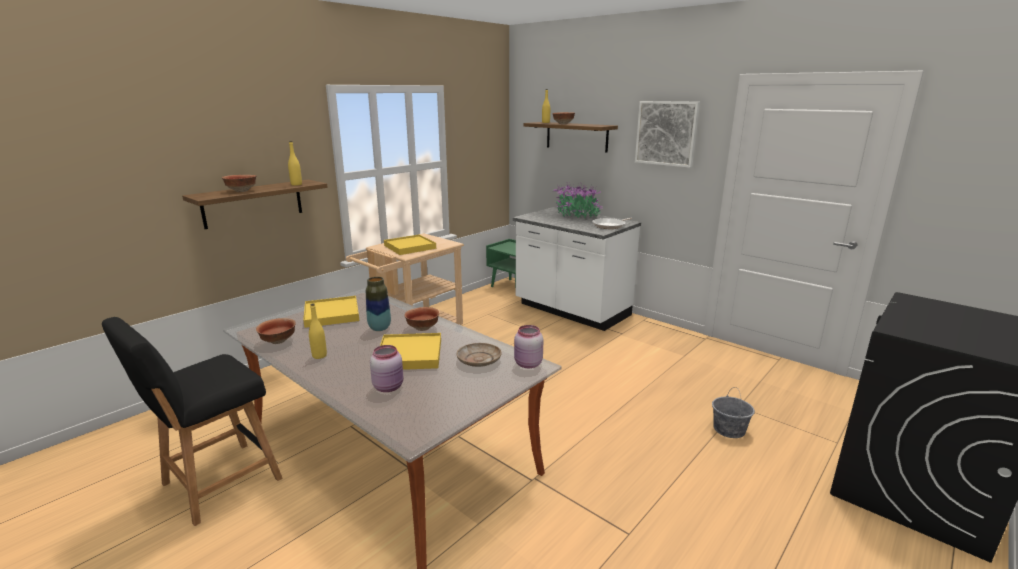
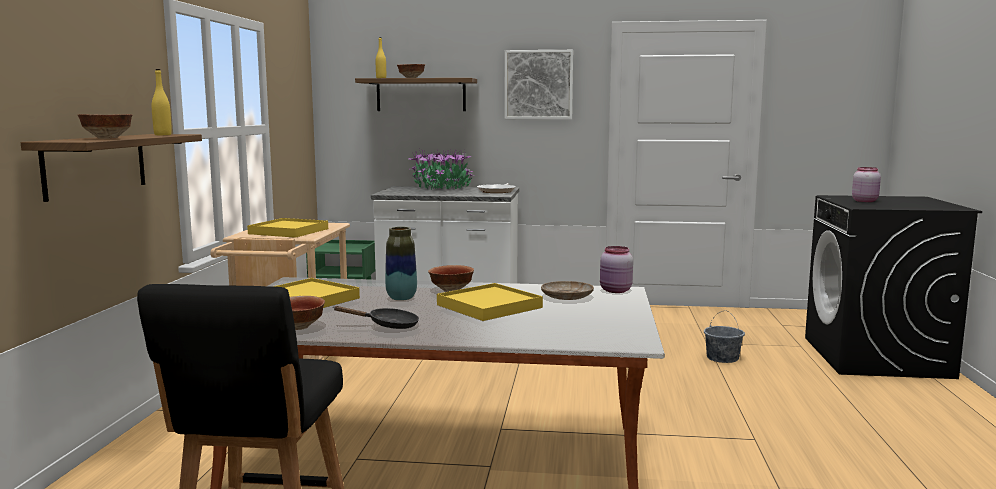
camera: 35 degrees left, 10 degrees down
yellow bottle [309,303,327,359] -> black frying pan [333,306,419,329]
pink jar [370,345,404,392] -> pink jar moved to [852,167,881,202]

